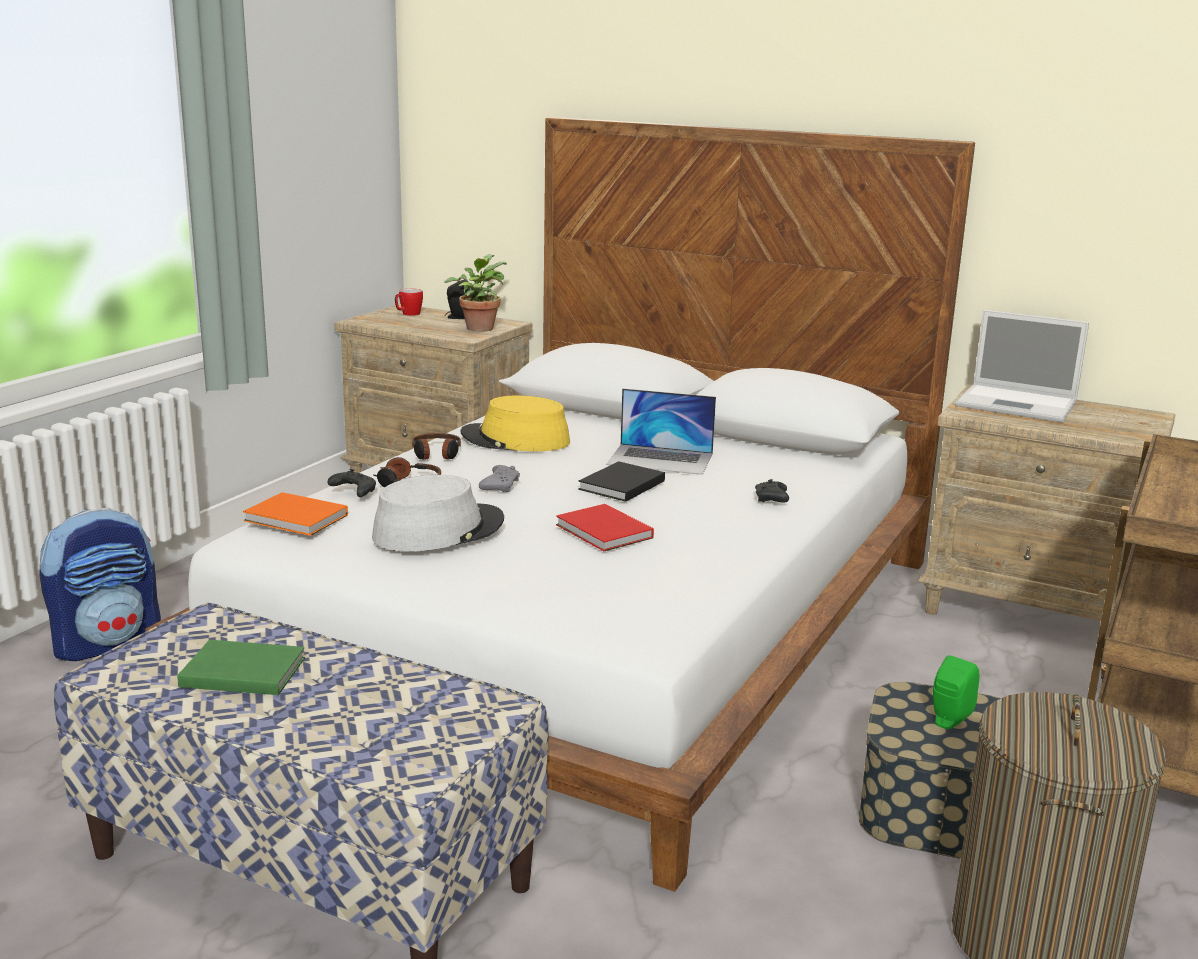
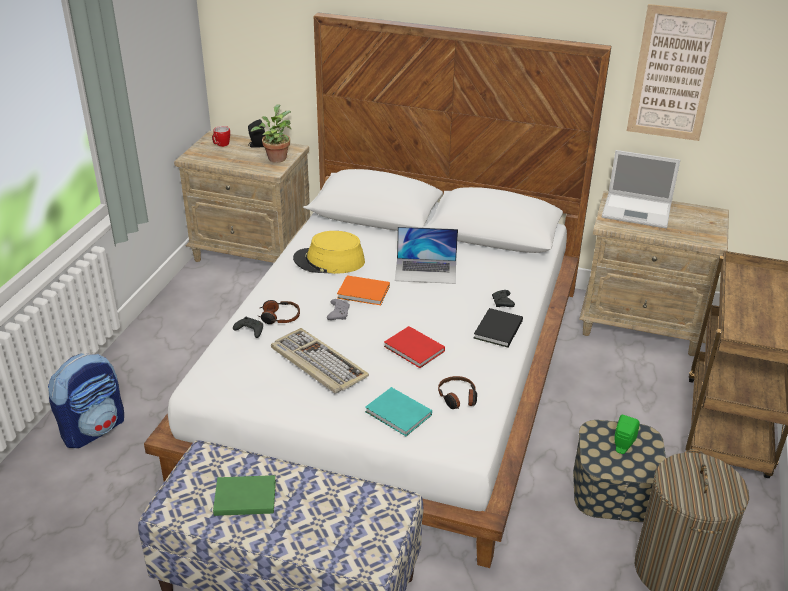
camera: 10 degrees left, 15 degrees up
orange book [243,492,348,536] -> orange book moved to [337,275,390,305]
grey hat [372,475,504,551] -> keyboard [271,328,369,394]
headphones [412,433,461,460] -> headphones moved to [438,376,477,409]
black book [578,461,665,502] -> black book moved to [474,308,523,348]
none -> turquoise book [365,387,432,436]
none -> picture [627,4,727,141]

